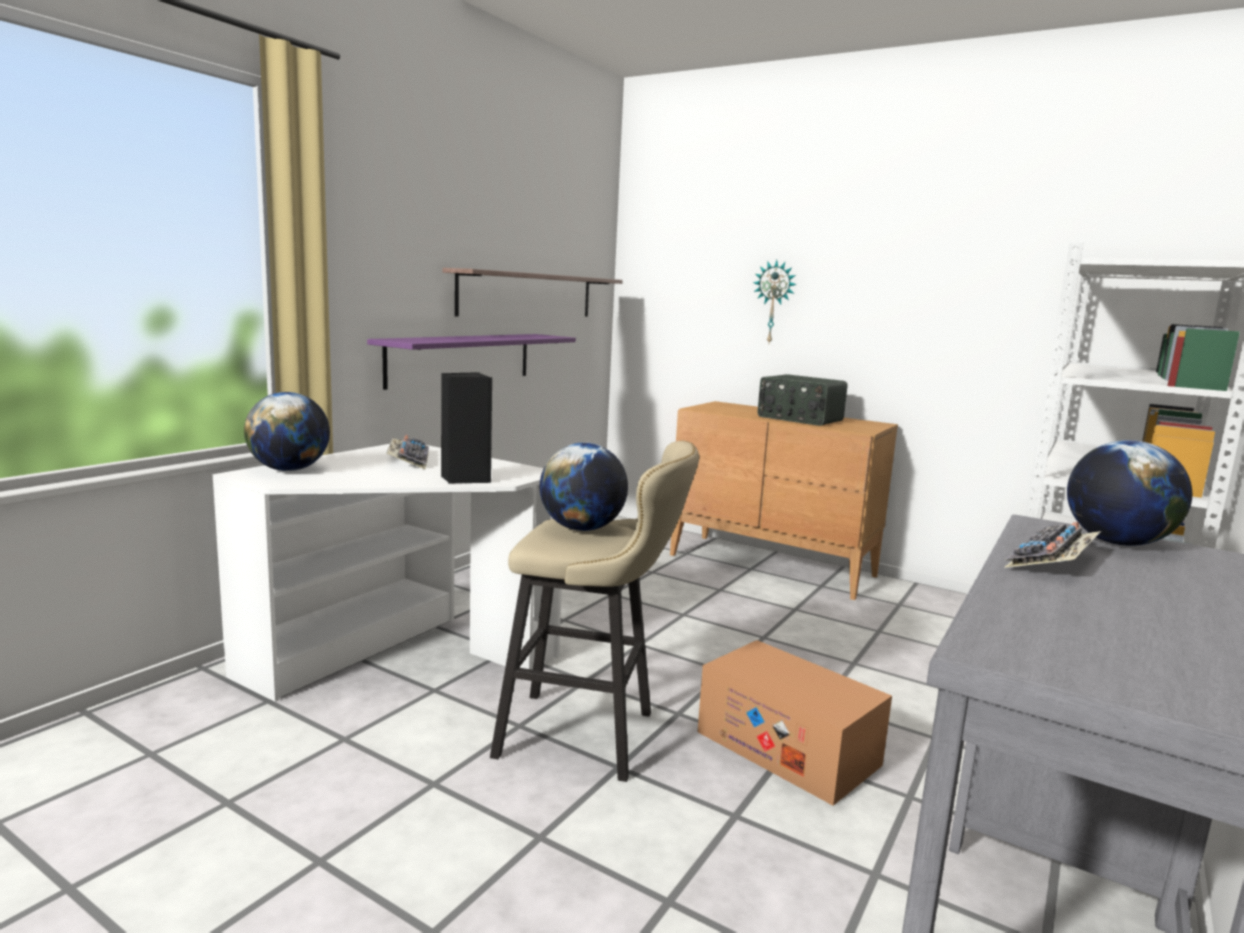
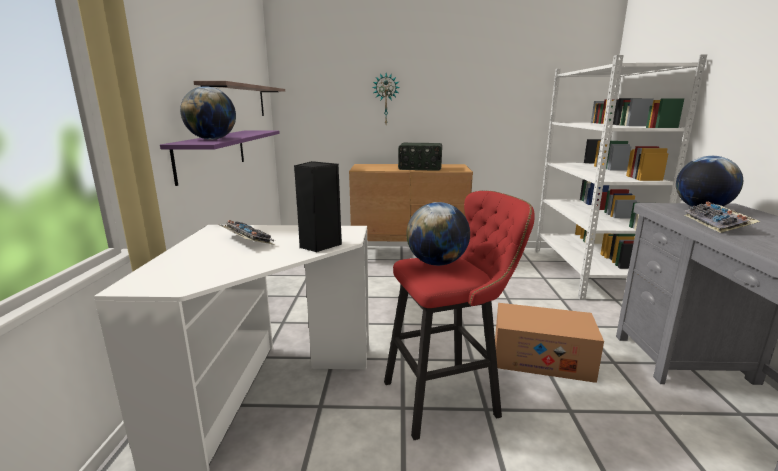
camera: 30 degrees left, 5 degrees up
globe [244,392,330,471] -> globe moved to [180,86,236,140]
beige stool [490,441,699,782] -> red stool [384,190,535,440]

